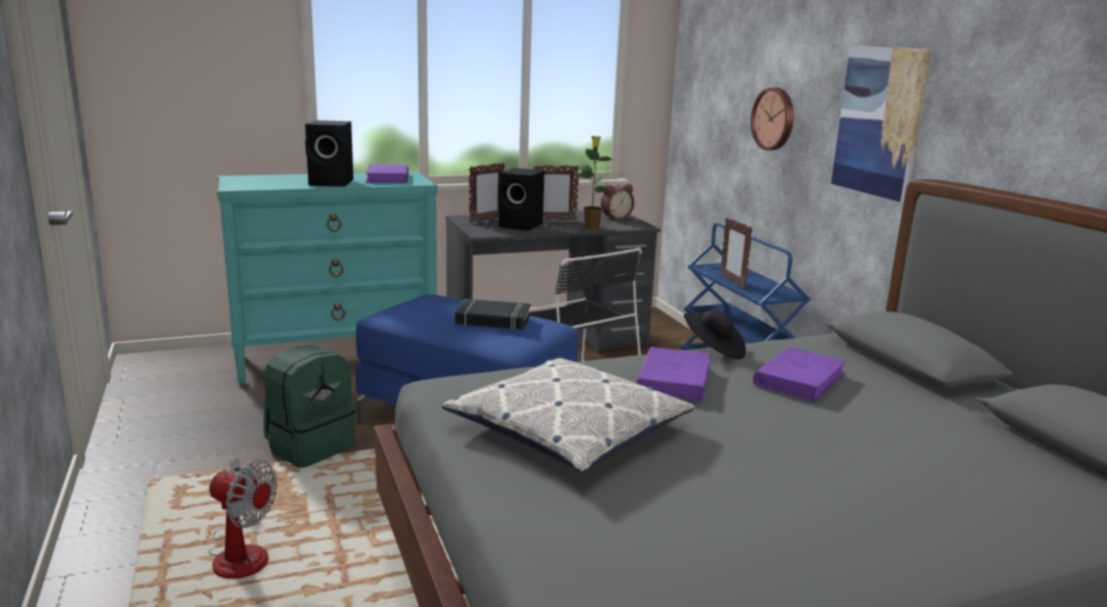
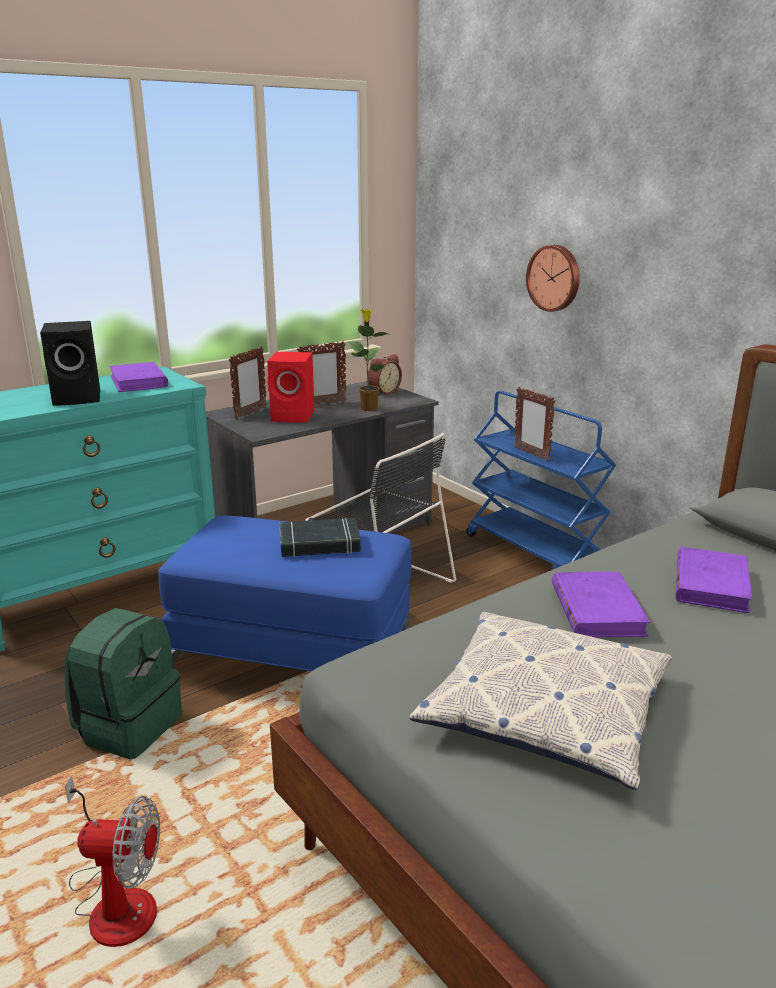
camera: 15 degrees left, 5 degrees up
black speaker [498,168,544,230] -> red speaker [267,352,314,423]
black hat [684,309,746,359] -> none
picture [831,46,933,203] -> none

